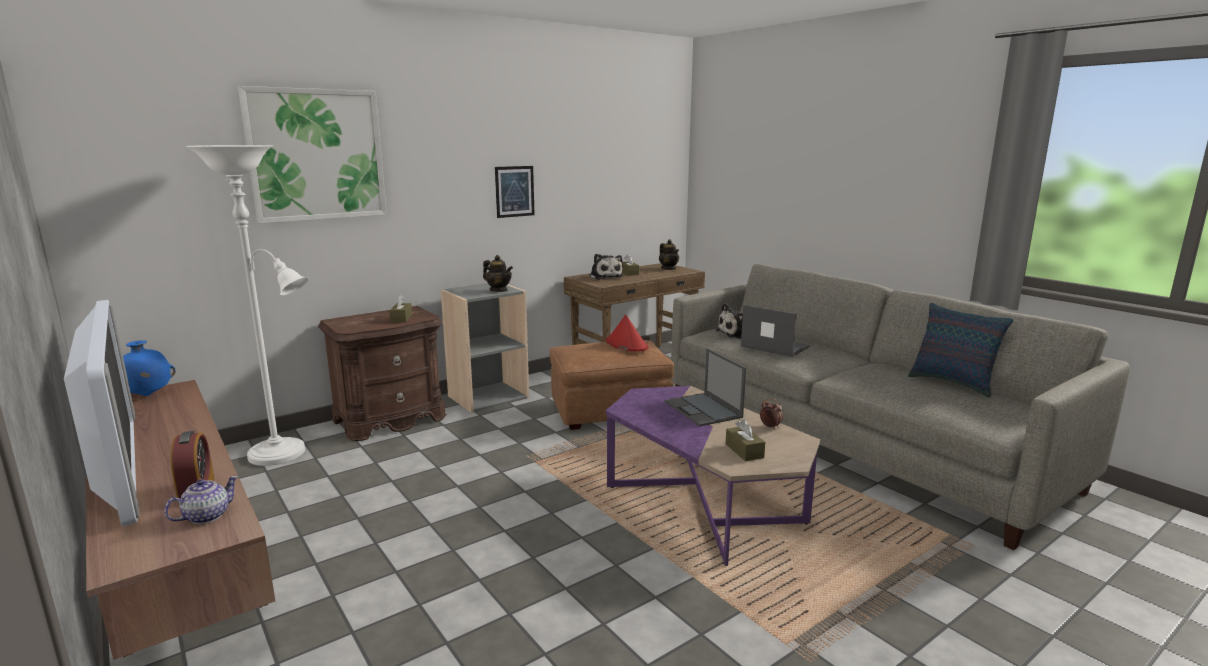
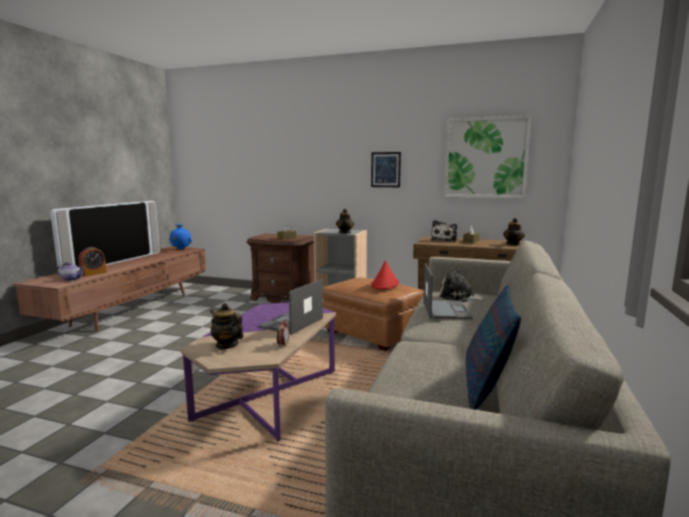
camera: 55 degrees right, 5 degrees down
white floor lamp [186,145,308,466] -> none
picture [238,86,387,224] -> picture moved to [444,115,532,199]
brown tissue box [725,419,765,461] -> teapot [210,303,243,349]

